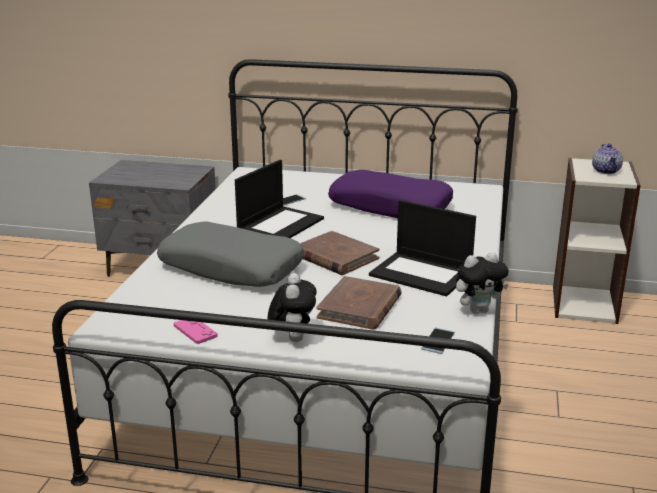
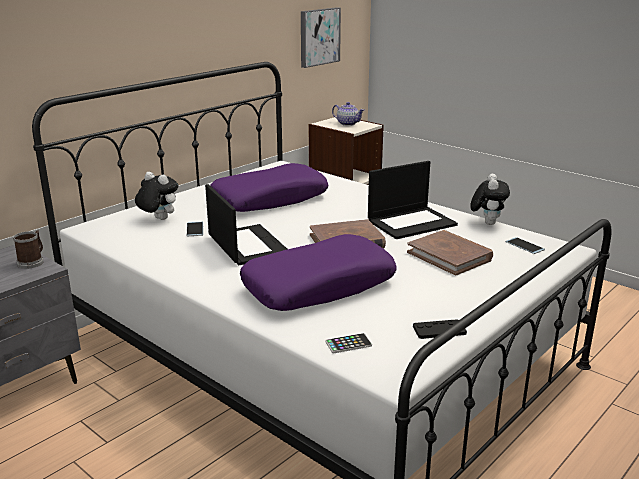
camera: 60 degrees left, 0 degrees up
grey pillow [157,222,304,287] -> purple pillow [240,234,397,311]
pink game controller [174,320,218,344] -> black game controller [413,319,467,339]
plush toy [267,273,317,342] -> plush toy moved to [135,172,178,220]
none -> mug [13,230,43,269]
none -> picture [301,7,341,68]
none -> phone [325,333,372,353]

